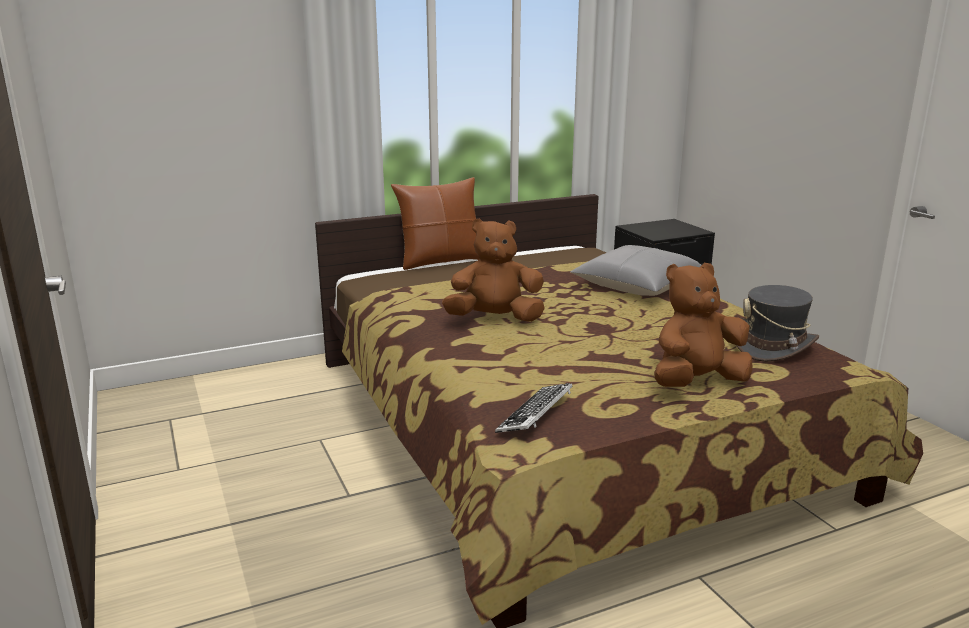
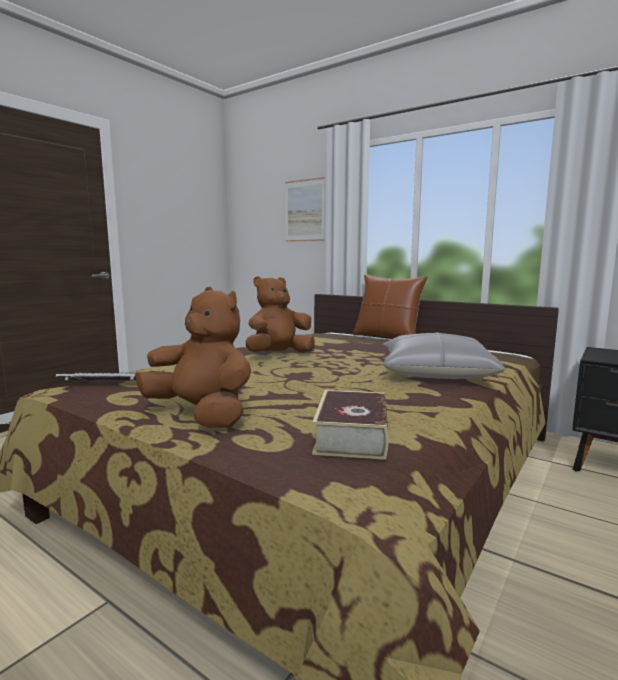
camera: 60 degrees right, 10 degrees down
brown plush toy [442,218,545,322] -> brown plush toy turned 90 degrees counterclockwise [246,276,315,353]
grey hat [736,285,819,362] -> book [312,390,388,460]
none -> picture [285,177,325,242]

